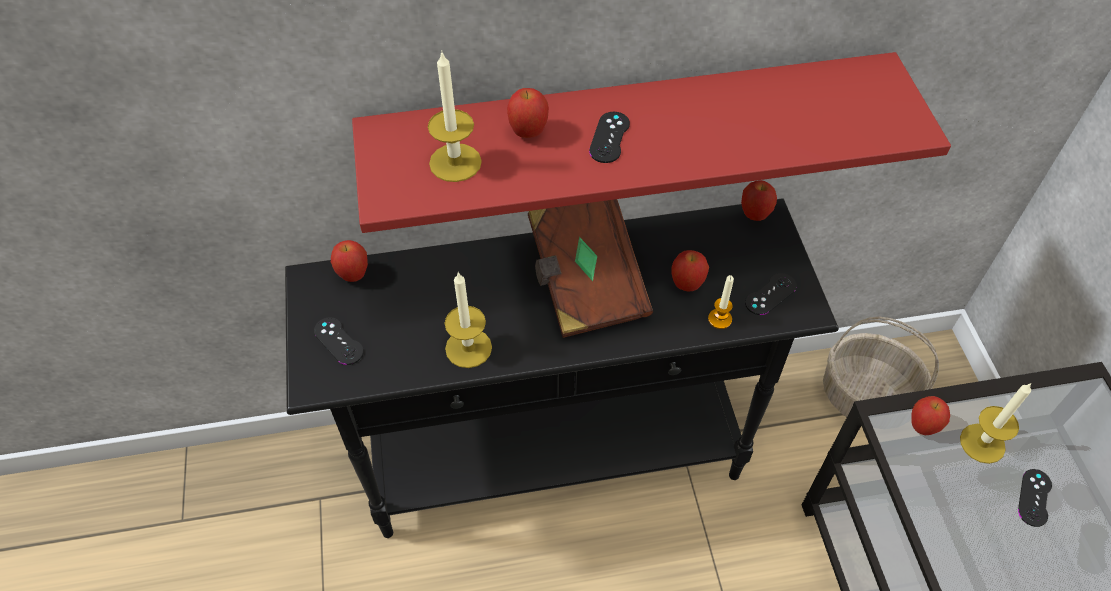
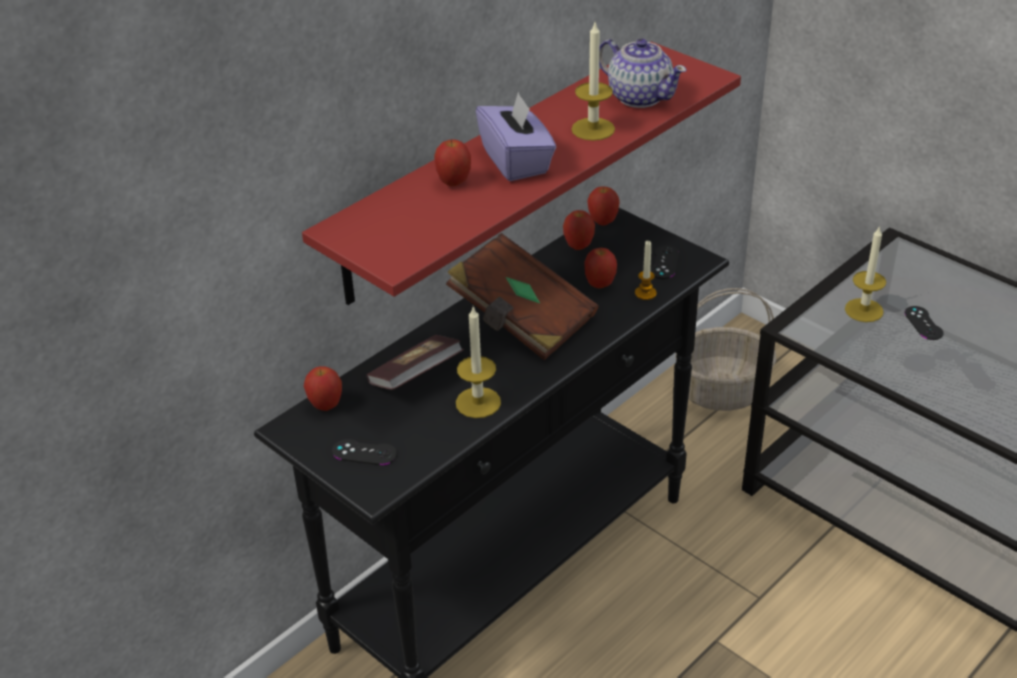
camera: 35 degrees left, 15 degrees down
candle [428,53,482,182] -> candle moved to [571,23,615,141]
black game controller [589,112,630,163] -> purple tissue box [476,92,556,181]
apple [911,396,950,435] -> apple moved to [563,210,595,250]
none -> book [366,335,464,390]
none -> teapot [599,39,687,108]

